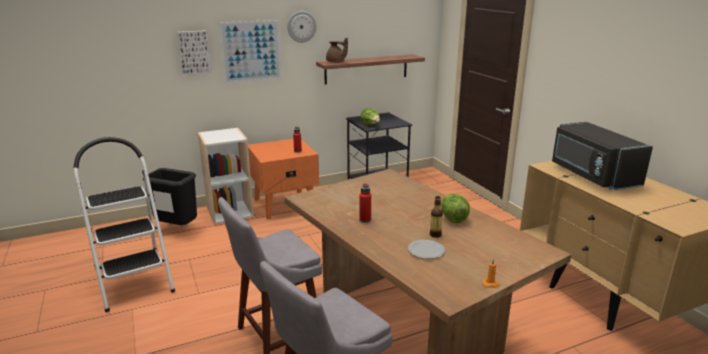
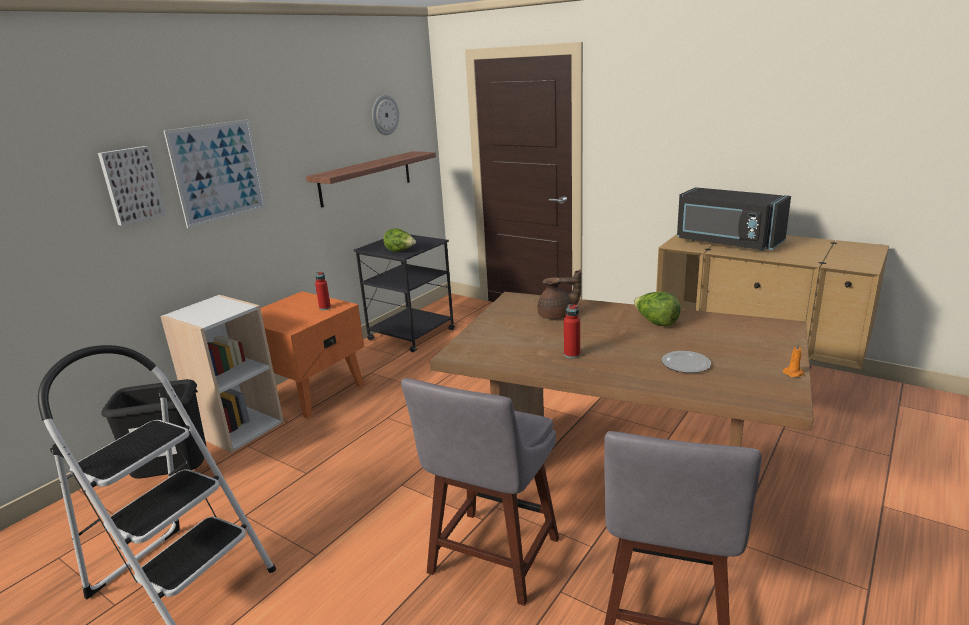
camera: 30 degrees left, 0 degrees up
wall clock [287,11,317,43] -> wall clock moved to [372,95,399,135]
brown teapot [326,37,348,63] -> brown teapot moved to [537,269,581,319]
bottle [430,196,443,238] -> none

